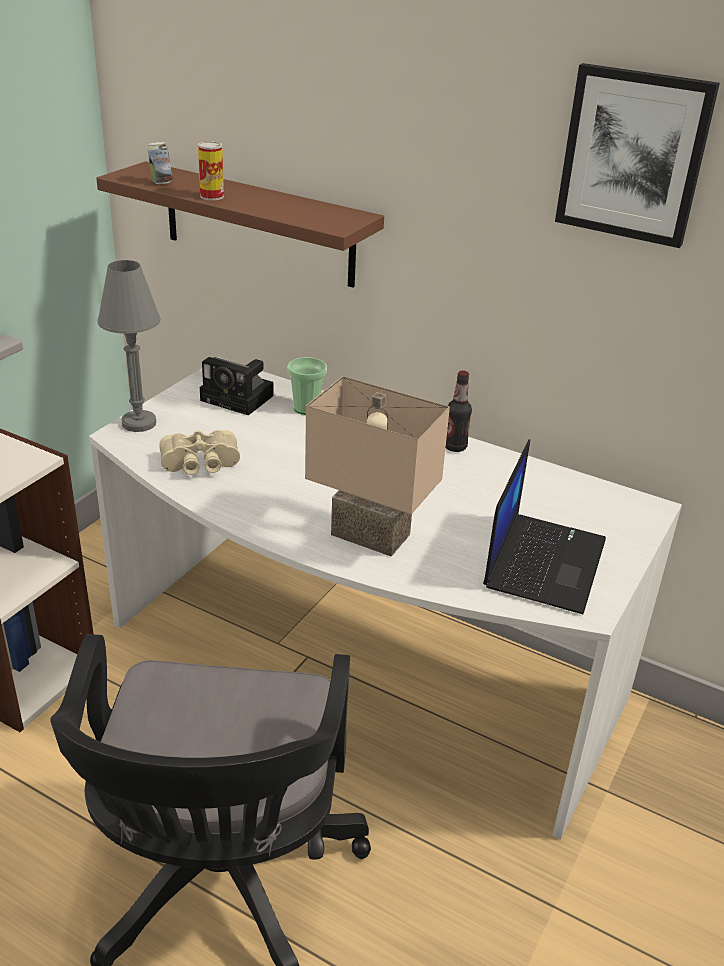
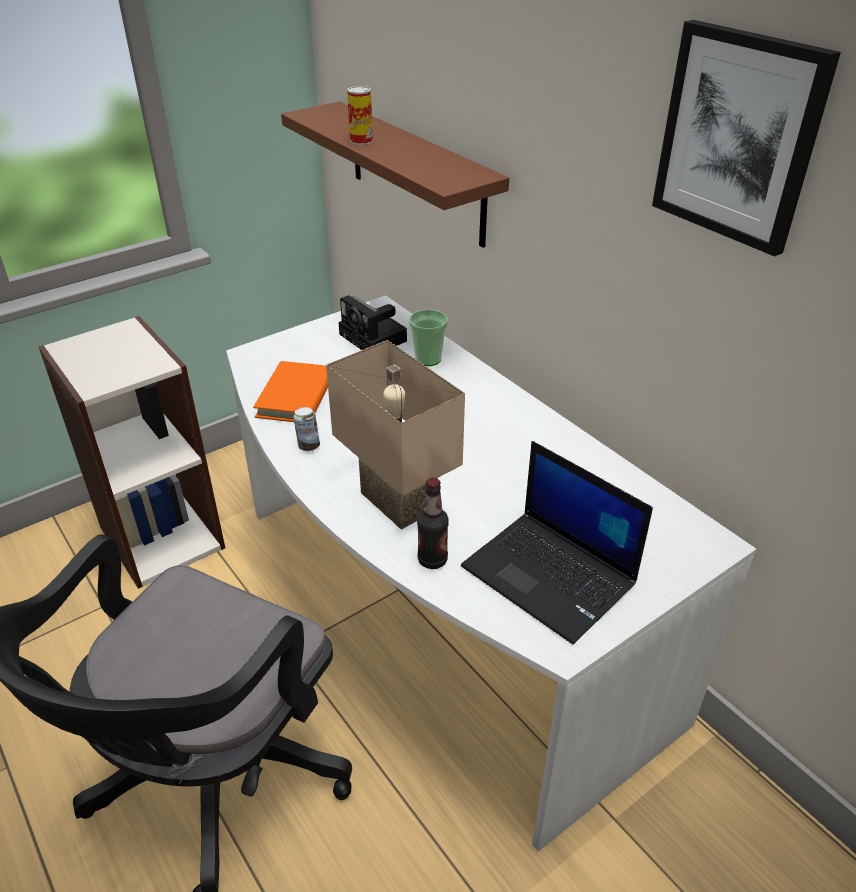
camera: 25 degrees right, 5 degrees up
grey table lamp [98,260,161,432] -> none
can [147,142,173,184] -> can moved to [293,407,320,451]
beige binoculars [159,430,240,475] -> orange book [253,361,328,422]
bottle [446,370,472,452] -> bottle moved to [417,477,449,569]
laptop [483,439,606,614] -> laptop turned 90 degrees clockwise [461,441,653,645]

